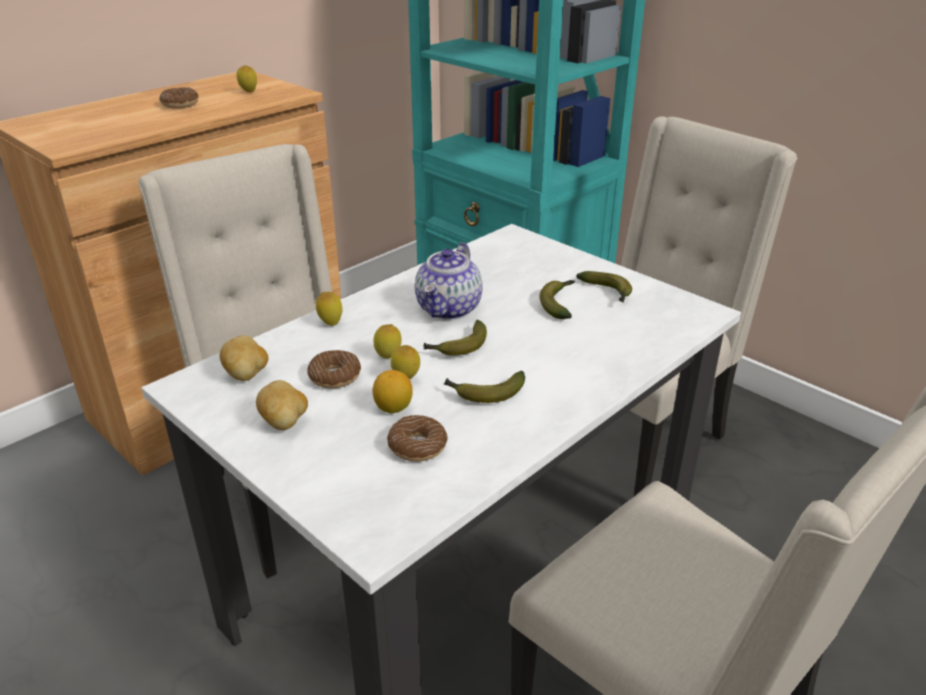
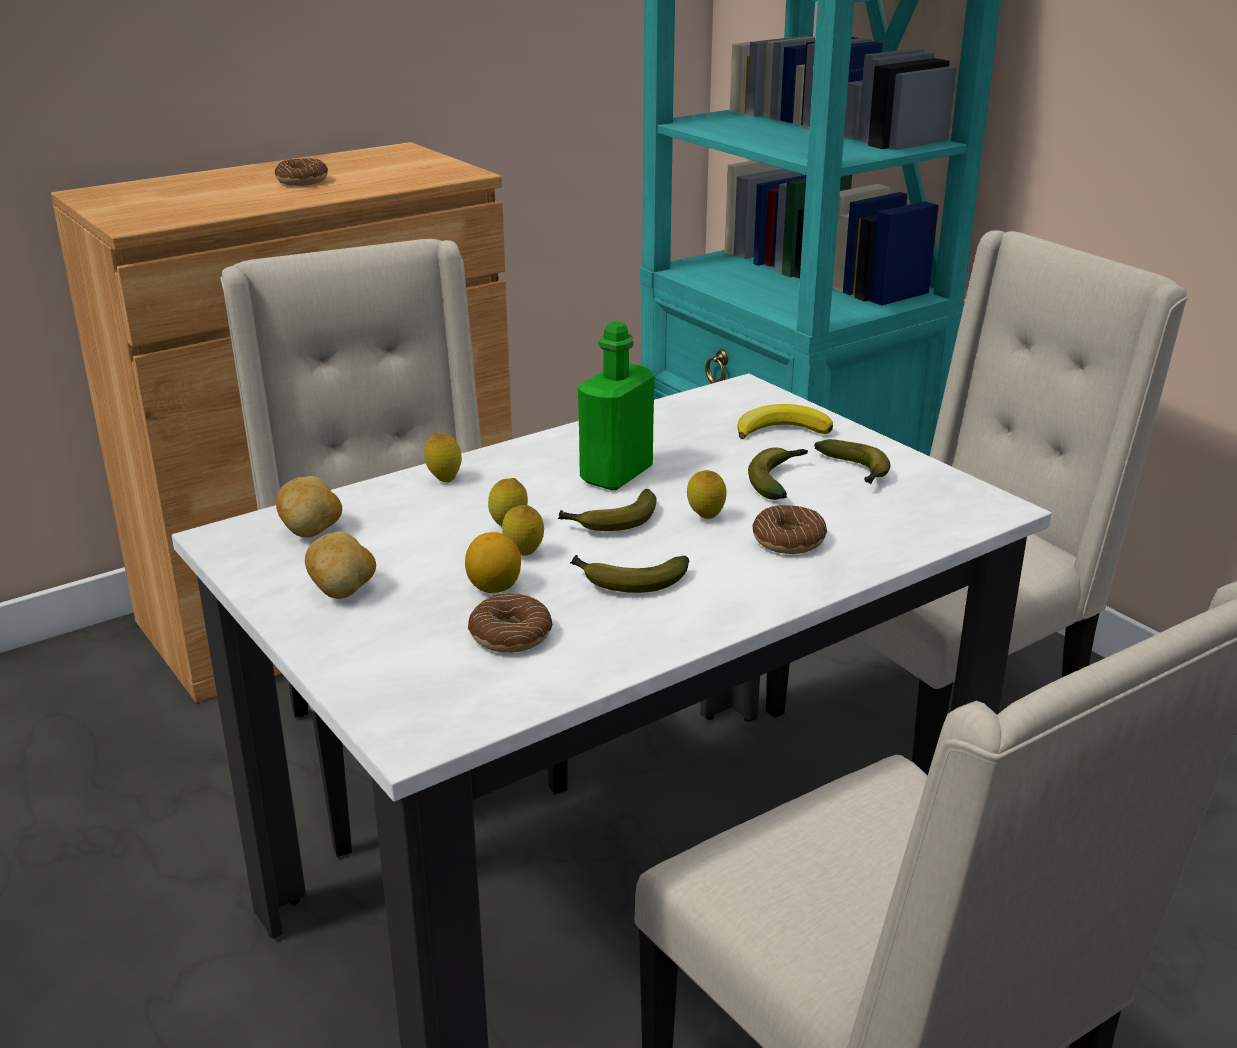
camera: 10 degrees right, 5 degrees down
lemon [236,65,257,92] -> lemon moved to [687,470,727,519]
donut [307,350,361,388] -> donut moved to [753,505,827,554]
teapot [415,243,482,320] -> green bottle [578,321,655,490]
none -> banana [737,404,833,439]

